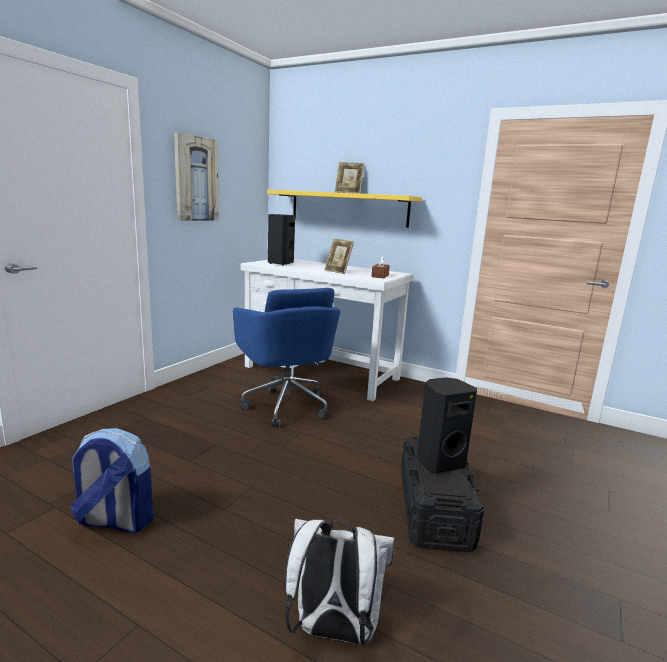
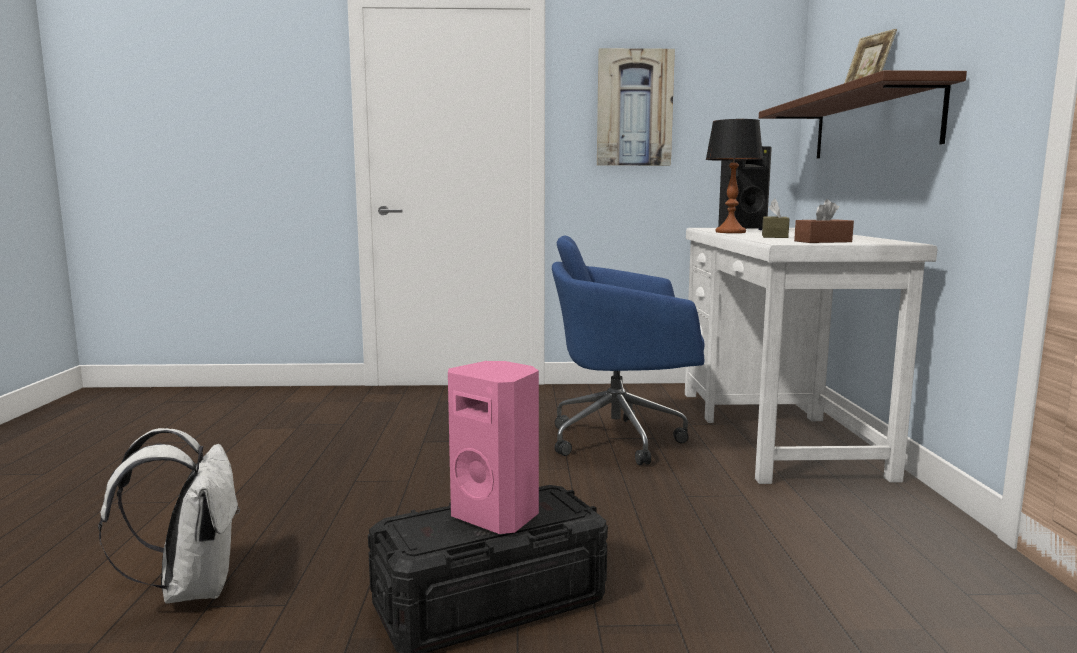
camera: 60 degrees right, 5 degrees down
backpack [70,428,154,534] -> none
blue office chair [233,288,341,427] -> blue office chair turned 60 degrees clockwise [552,236,704,465]
yellow shelf [267,190,422,228] -> brown shelf [759,70,967,158]
picture frame [324,238,354,274] -> brown tissue box [762,199,790,238]
black speaker [417,377,477,474] -> pink speaker [448,361,539,534]
none -> table lamp [705,119,763,233]

